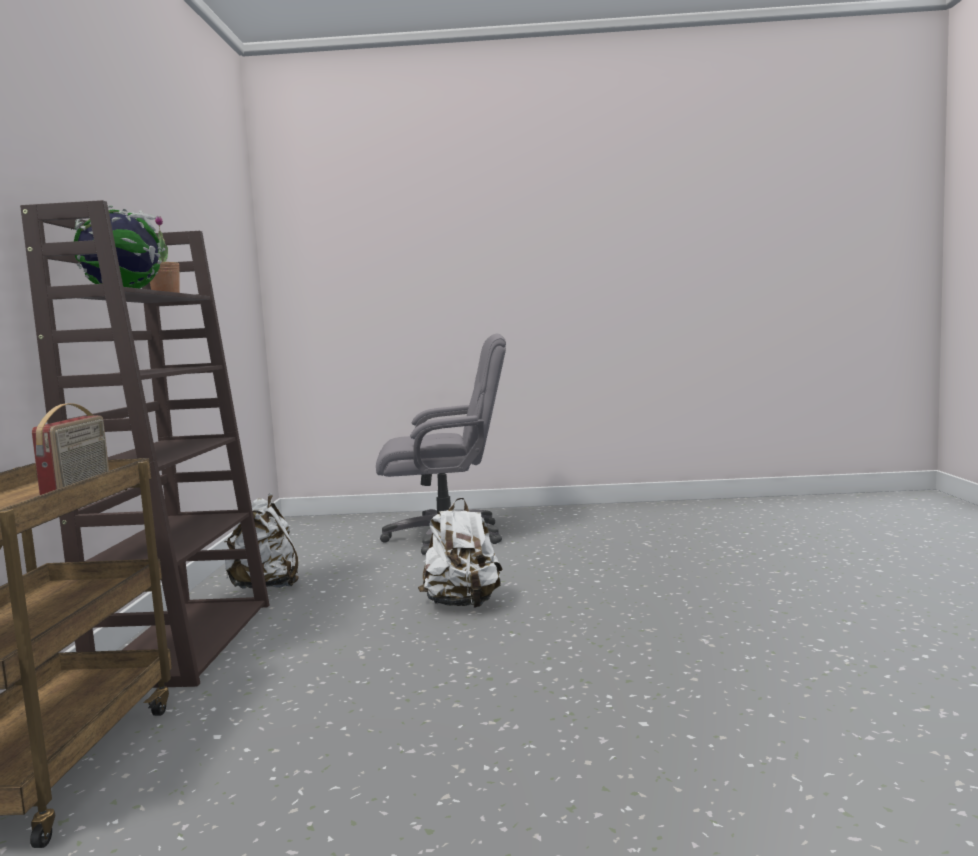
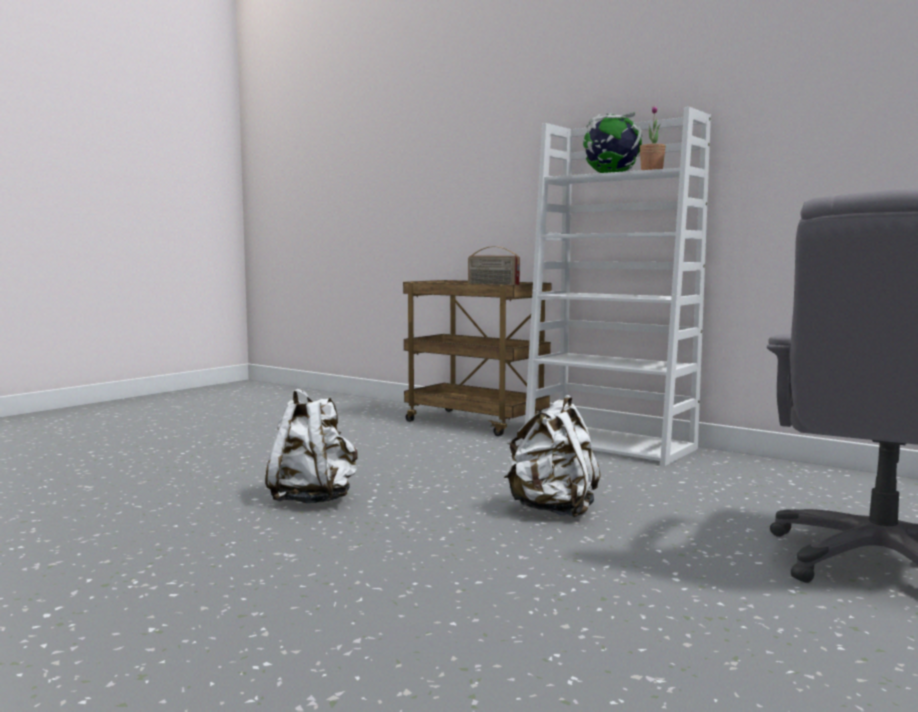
camera: 125 degrees right, 0 degrees up
brown bookcase [20,200,269,688] -> white bookcase [525,107,711,466]
white backpack [224,493,298,589] -> white backpack moved to [265,389,358,503]

